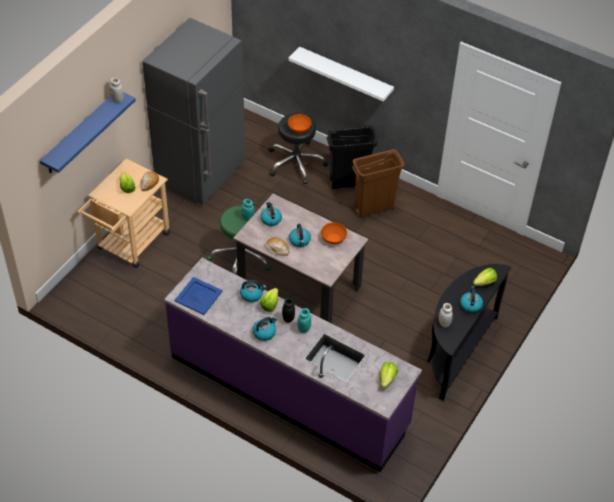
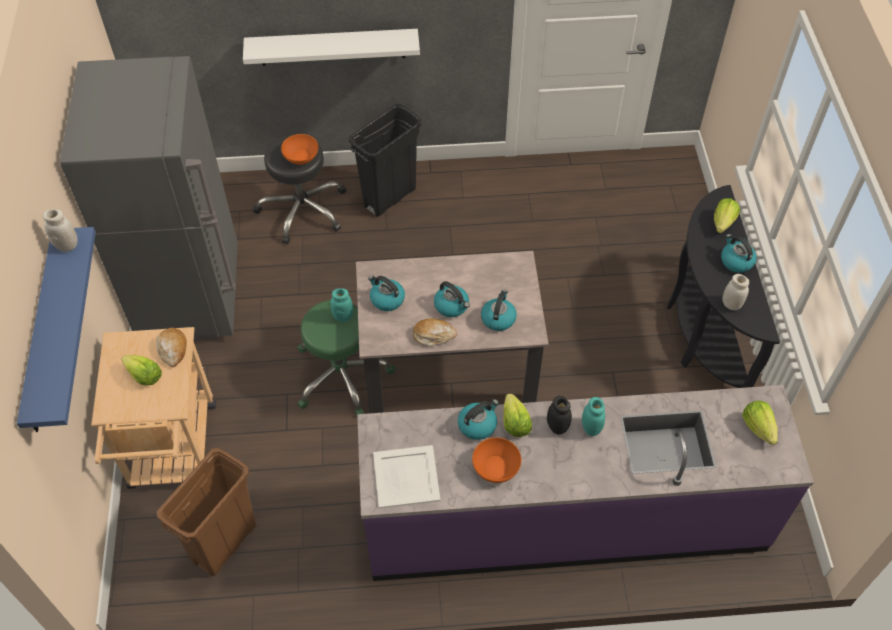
camera: 35 degrees left, 5 degrees up
blue tray [175,277,223,315] -> white tray [373,445,441,509]
kettle [252,317,277,341] -> kettle moved to [481,289,517,331]
orange bowl [321,222,347,244] -> orange bowl moved to [472,437,521,483]
brown trash can [352,149,404,217] -> brown trash can moved to [157,448,256,577]

